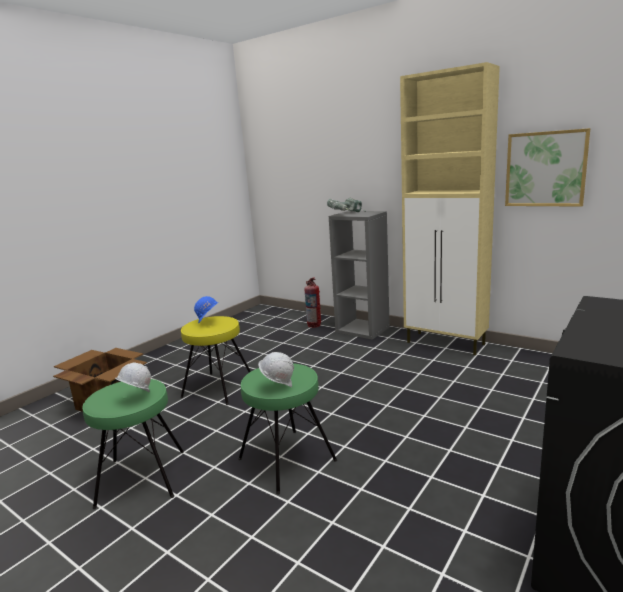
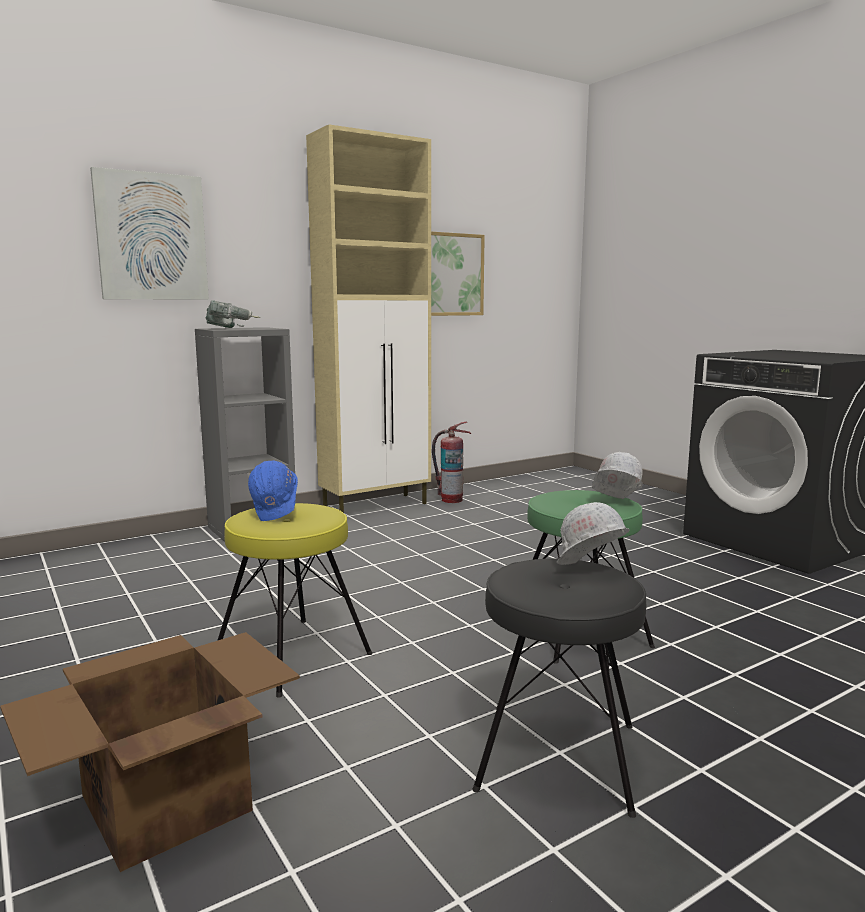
camera: 70 degrees left, 5 degrees down
green stool [82,379,184,509] -> black stool [472,559,646,818]
fire extinguisher [305,278,321,328] -> fire extinguisher moved to [432,422,471,503]
none -> picture [90,167,209,300]

